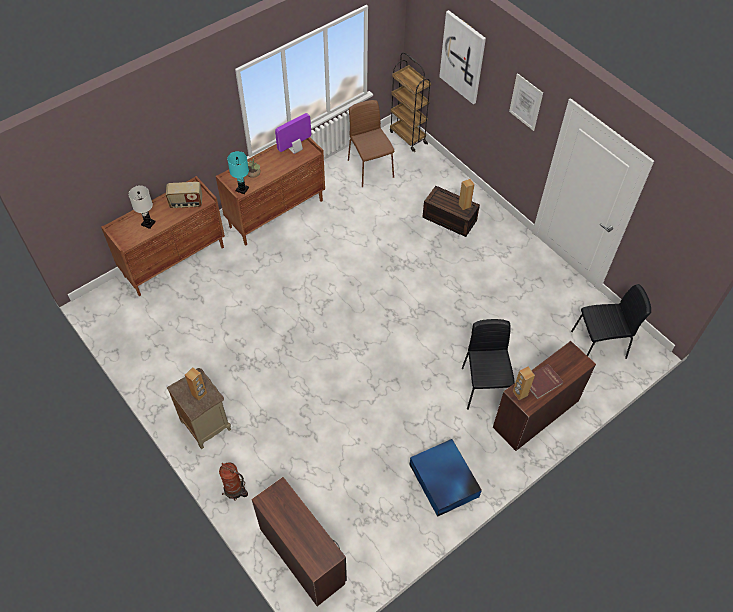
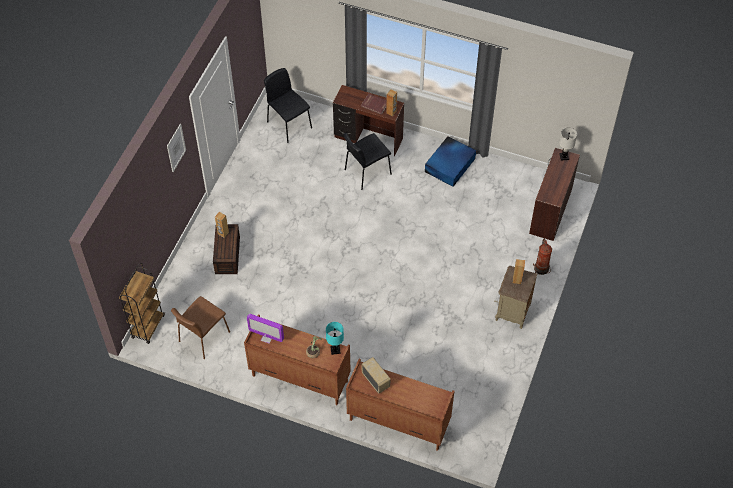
camera: 120 degrees left, 0 degrees up
white table lamp [128,185,156,229] -> white table lamp moved to [559,127,577,161]
picture [439,10,486,104] -> none

